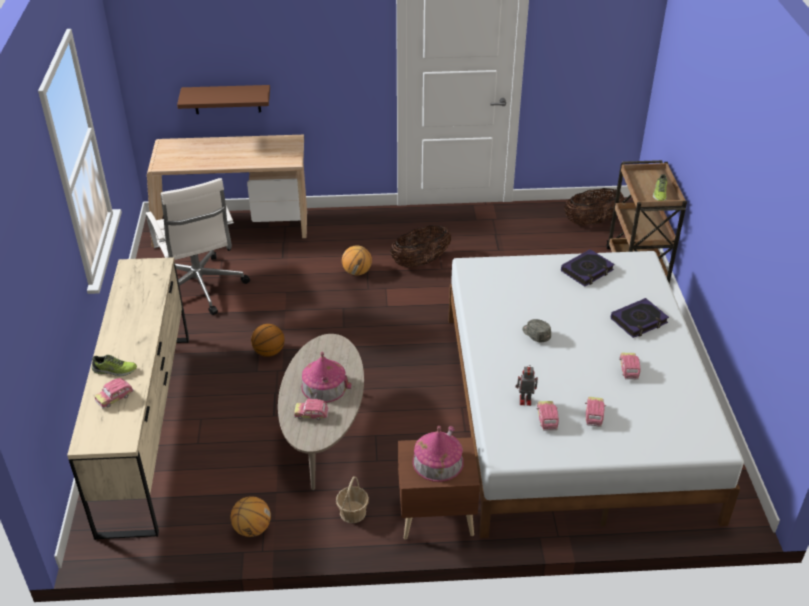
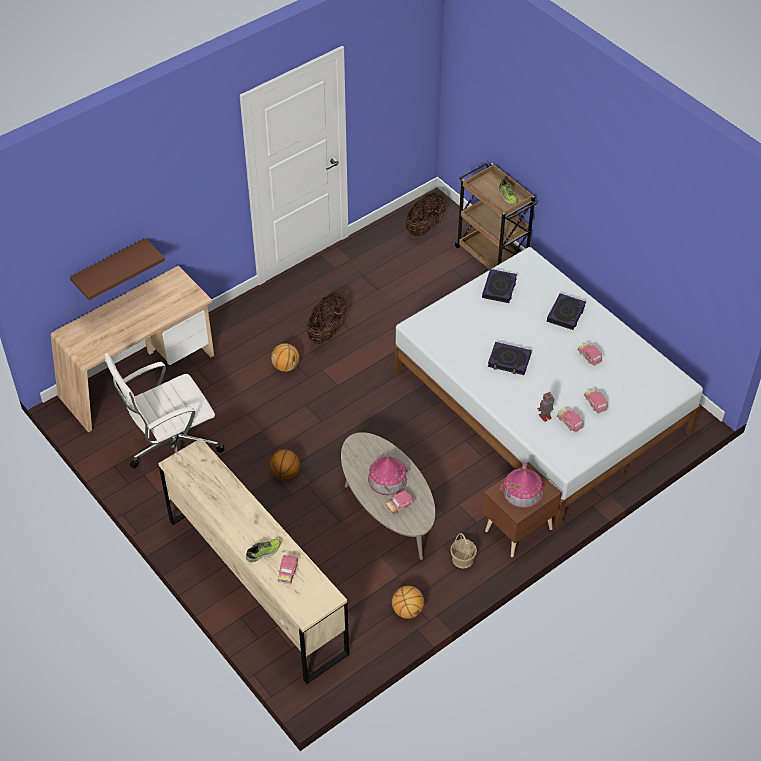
camera: 35 degrees left, 10 degrees up
white office chair [146,178,250,315] -> white office chair turned 120 degrees clockwise [105,353,225,469]
grey cap [523,319,551,342] -> book [488,342,532,375]

